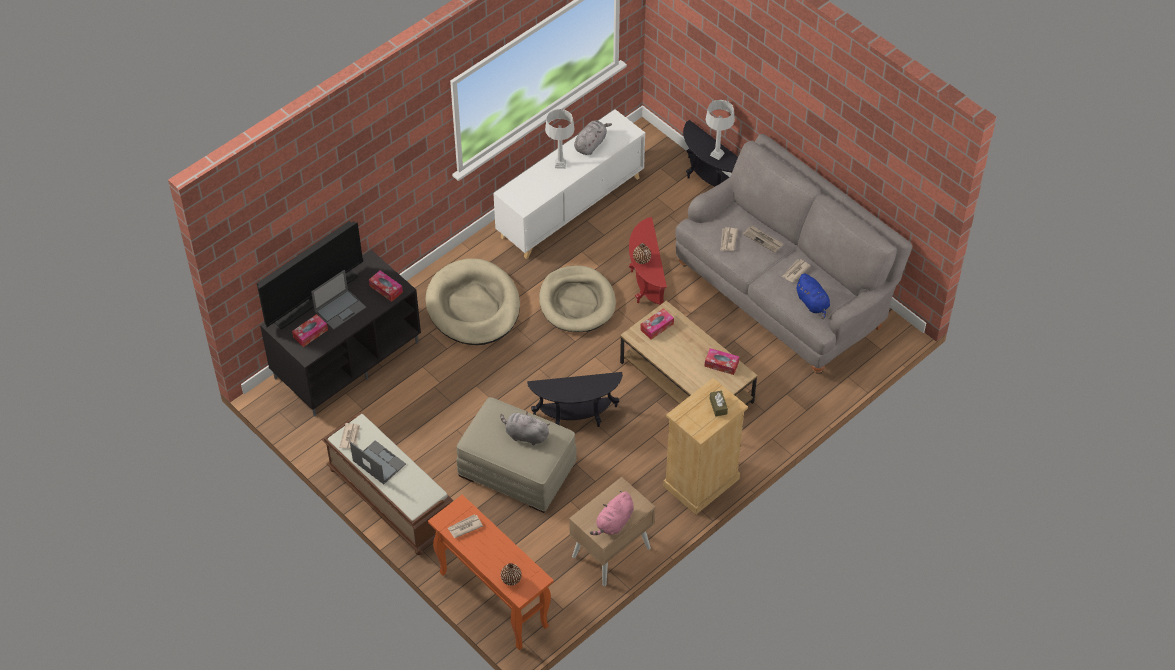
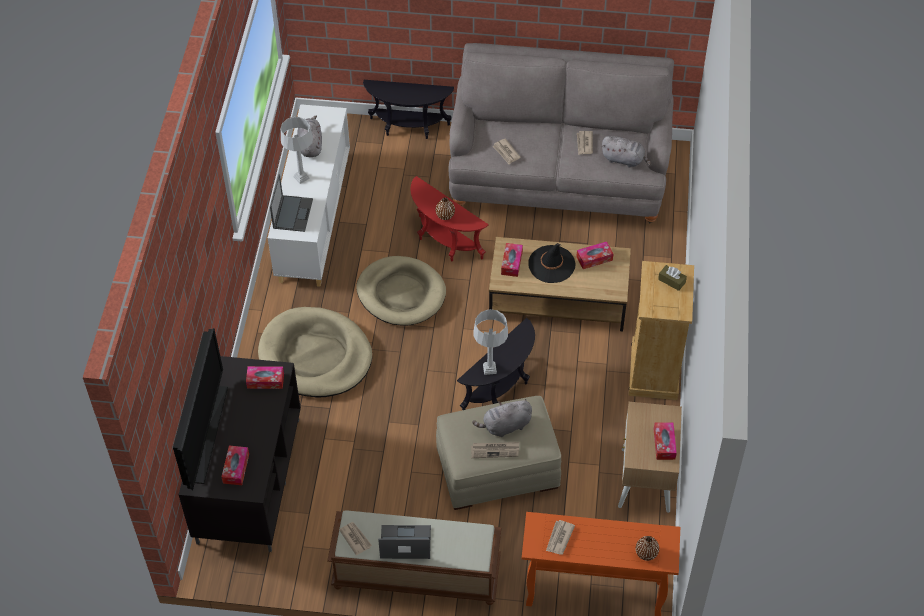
camera: 40 degrees left, 0 degrees up
laptop [311,270,366,330] -> laptop moved to [270,174,313,232]
pink plush toy [590,491,634,535] -> tissue box [654,422,677,460]
grey table lamp [705,100,735,160] -> grey table lamp moved to [474,309,508,375]
newspaper [743,226,783,253] -> newspaper moved to [471,442,519,458]
blue plush toy [795,274,830,319] -> grey plush toy [601,136,651,168]
none -> black hat [528,243,575,283]

